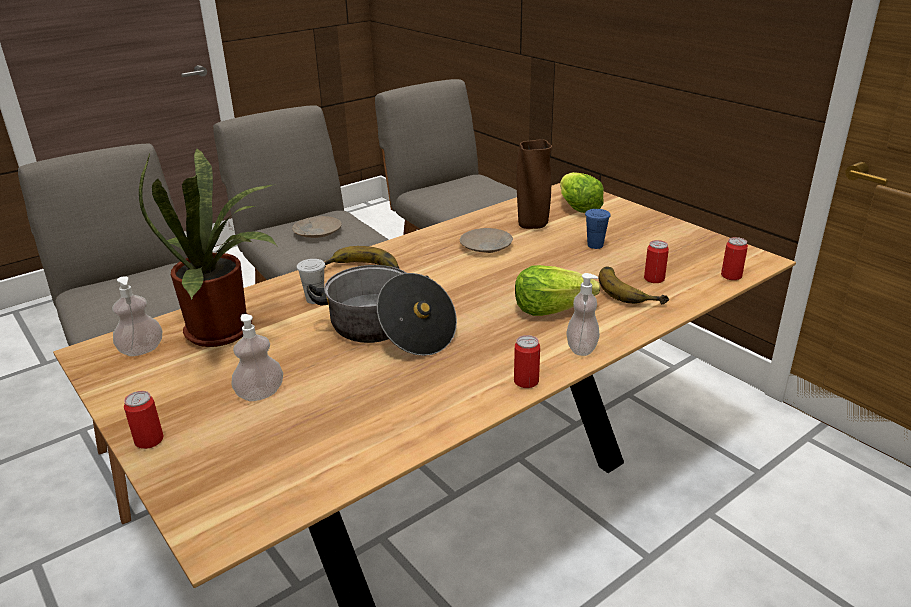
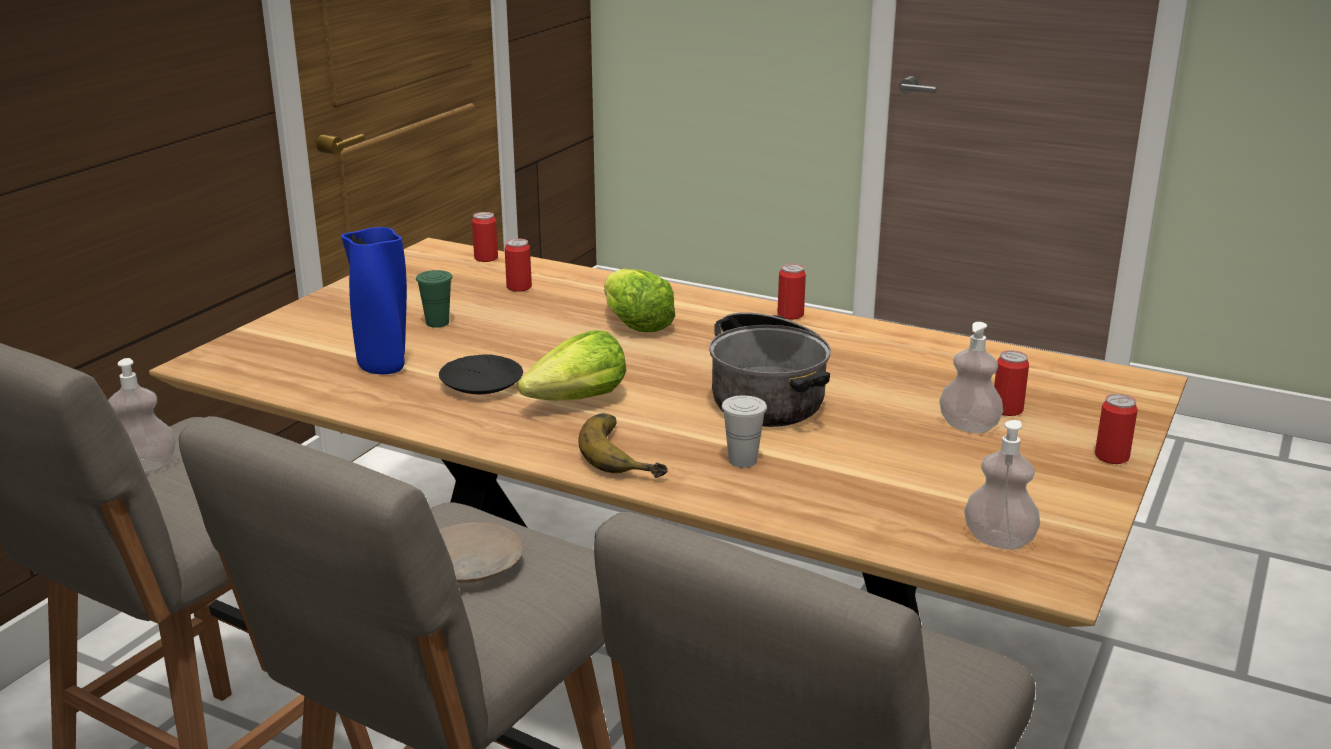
camera: 115 degrees left, 5 degrees down
potted plant [139,148,278,347] -> none
beige plate [460,228,513,253] -> black plate [439,354,523,394]
brown vase [516,139,552,229] -> blue vase [341,227,407,374]
lettuce [560,172,604,213] -> lettuce moved to [517,330,627,401]
soap dispenser [566,273,600,356] -> soap dispenser moved to [108,358,176,472]
blue cup [585,209,611,249] -> green cup [416,270,452,328]
banana [599,267,669,304] -> none
none -> can [994,350,1029,416]

